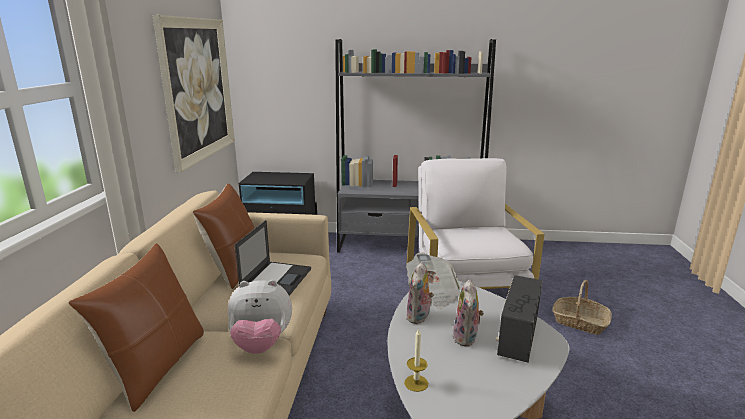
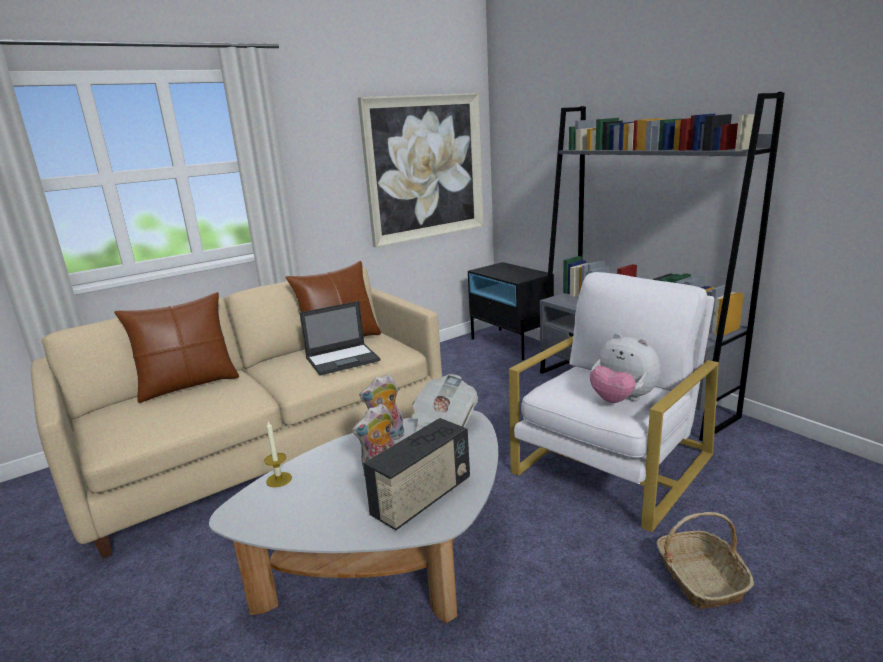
camera: 50 degrees right, 0 degrees up
plush toy [228,280,292,354] -> plush toy moved to [590,333,661,403]
radio [496,275,543,363] -> radio turned 150 degrees clockwise [363,418,470,530]

